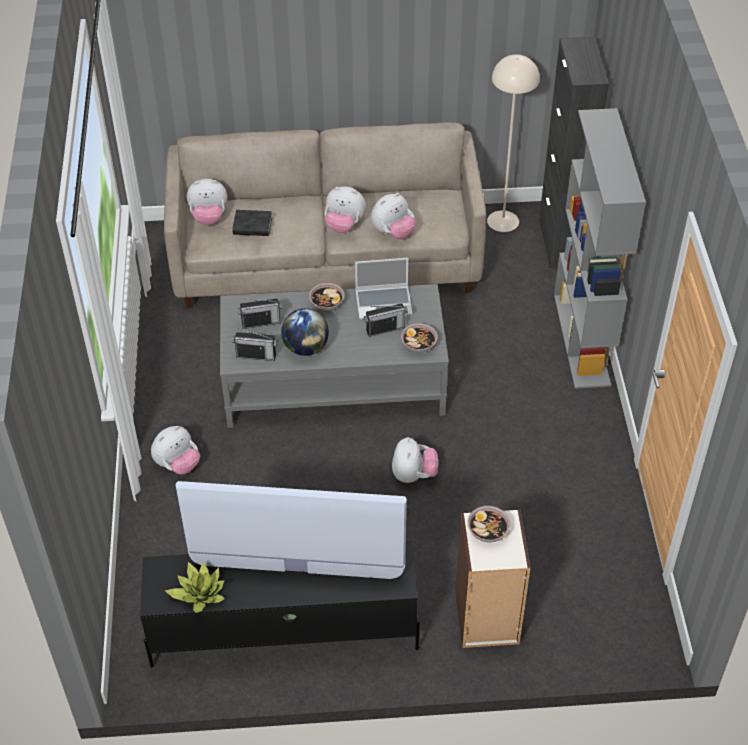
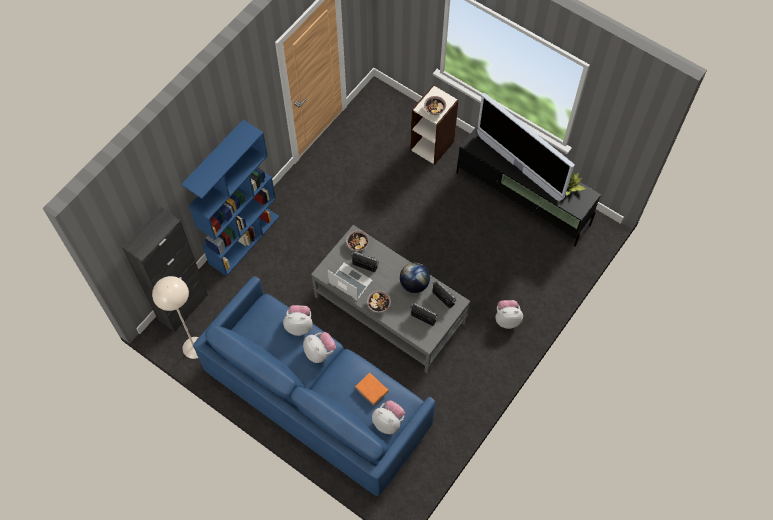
camera: 140 degrees left, 15 degrees up
beige sofa [164,122,487,308] -> blue sofa [193,276,435,496]
black book [232,210,272,236] -> orange book [355,373,389,406]
plush toy [392,437,438,483] -> none
grey bookcase [554,108,646,389] -> blue bookcase [181,119,279,276]

